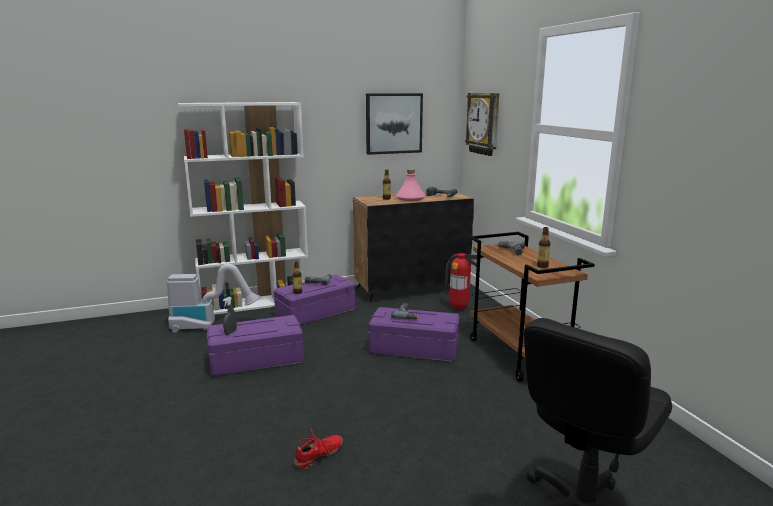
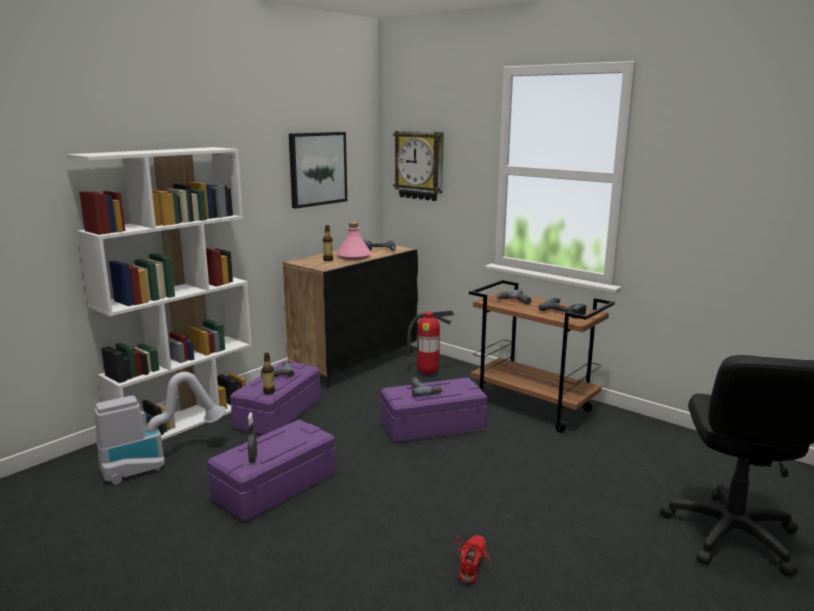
camera: 30 degrees left, 0 degrees up
bottle [537,227,550,268] -> power drill [538,298,587,319]

